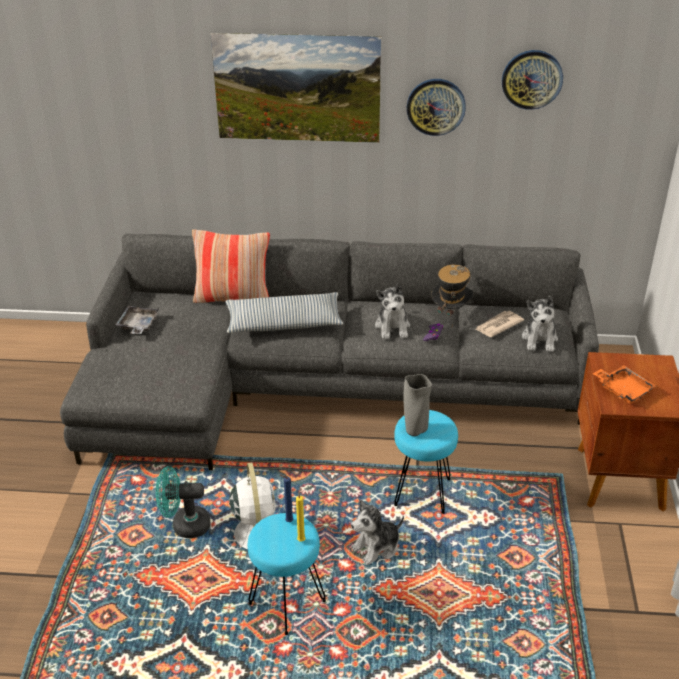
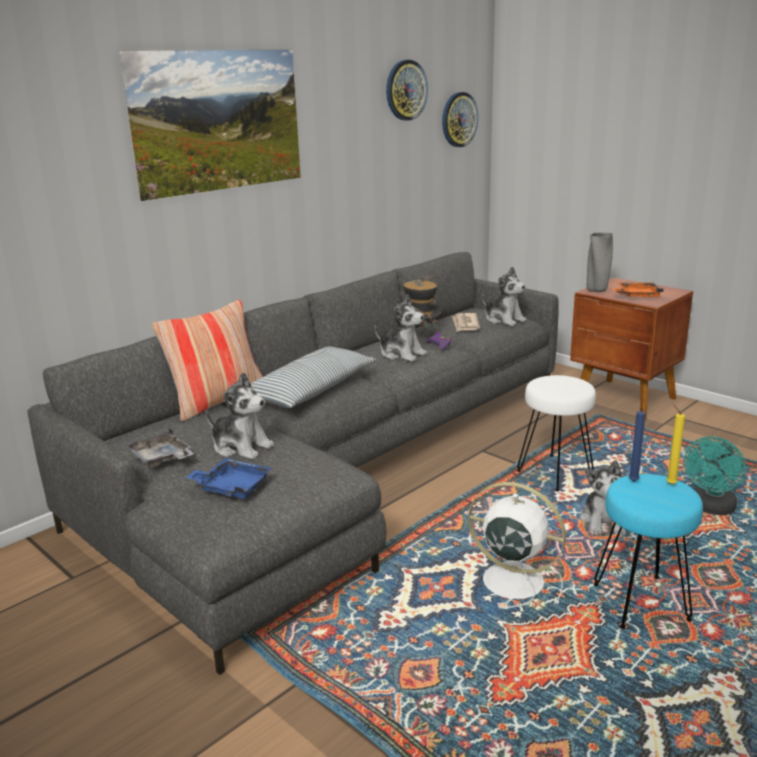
camera: 50 degrees left, 15 degrees down
turquoise fan [156,466,211,538] -> turquoise fan moved to [684,437,746,515]
turquoise stool [394,410,458,514] -> white stool [517,375,596,492]
grey vase [404,374,432,436] -> grey vase moved to [587,233,613,292]
wall clock [407,79,466,136] -> wall clock moved to [442,92,478,147]
none -> blue tray [185,458,272,499]
none -> plush toy [206,372,274,460]

